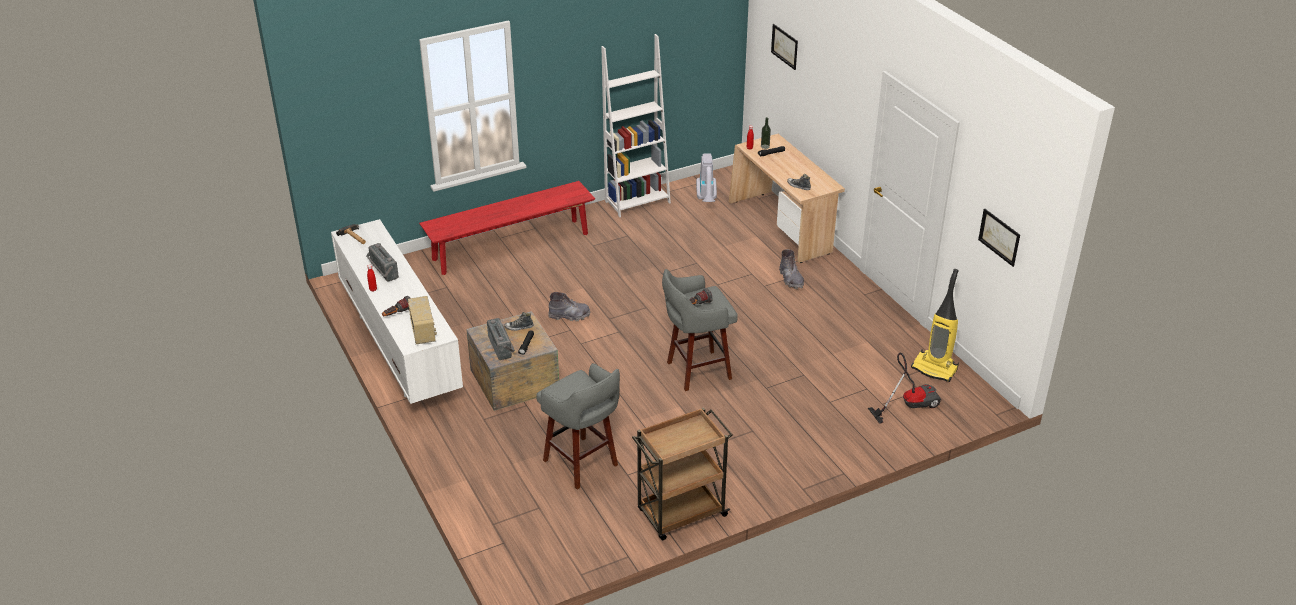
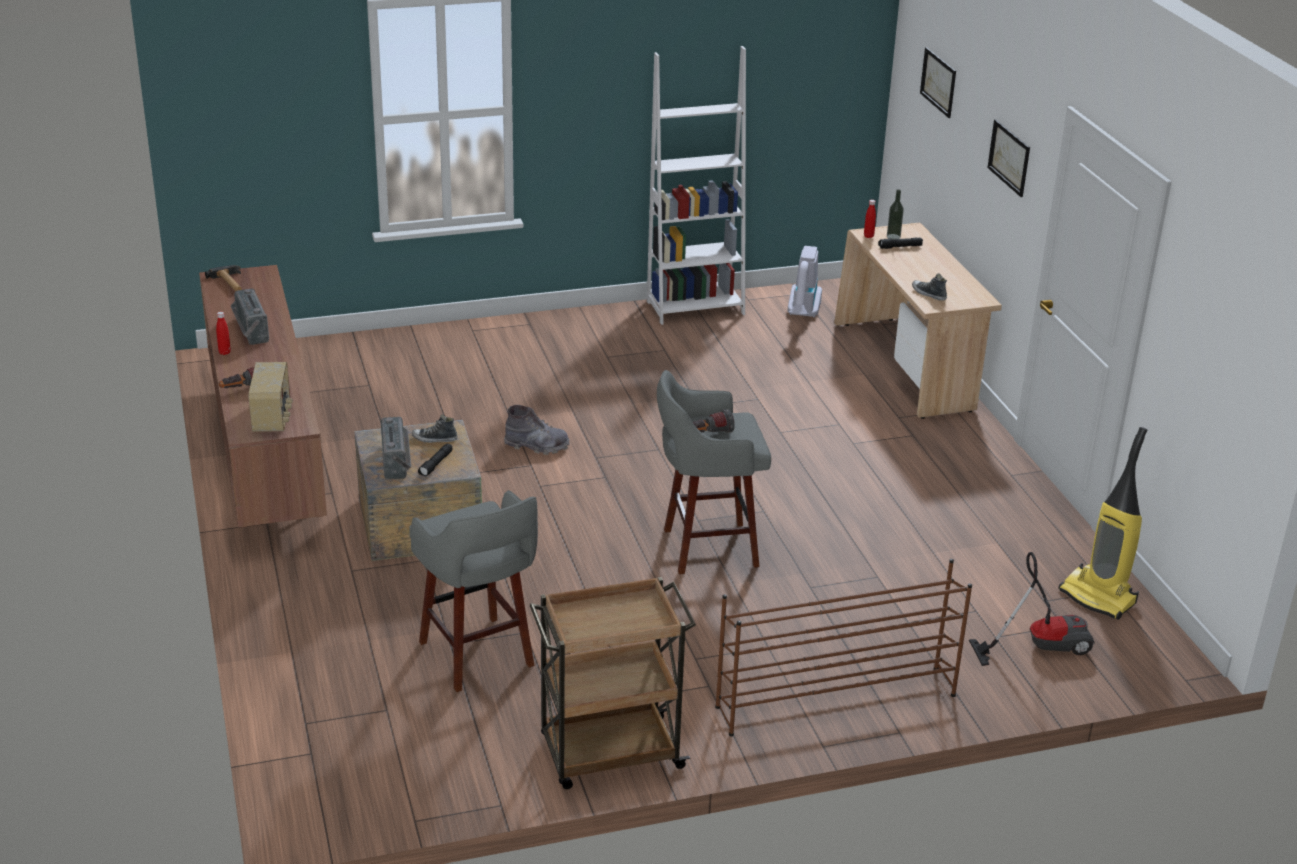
camera: 10 degrees right, 5 degrees down
white cabinet [331,219,463,404] -> brown cabinet [199,265,327,528]
red bench [419,181,595,275] -> none
grey boot [779,249,804,289] -> none
picture [978,209,1020,267] -> picture moved to [988,119,1030,197]
none -> brown shoe rack [715,559,972,737]

